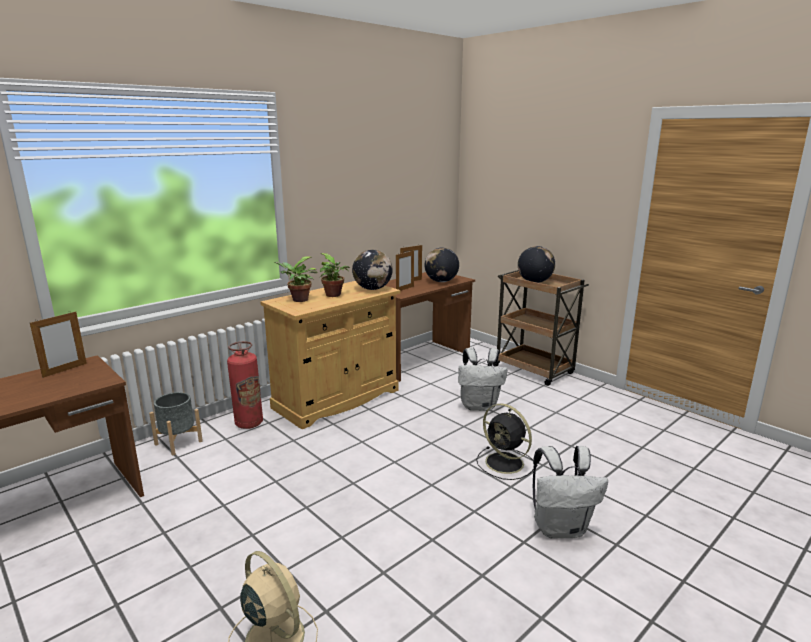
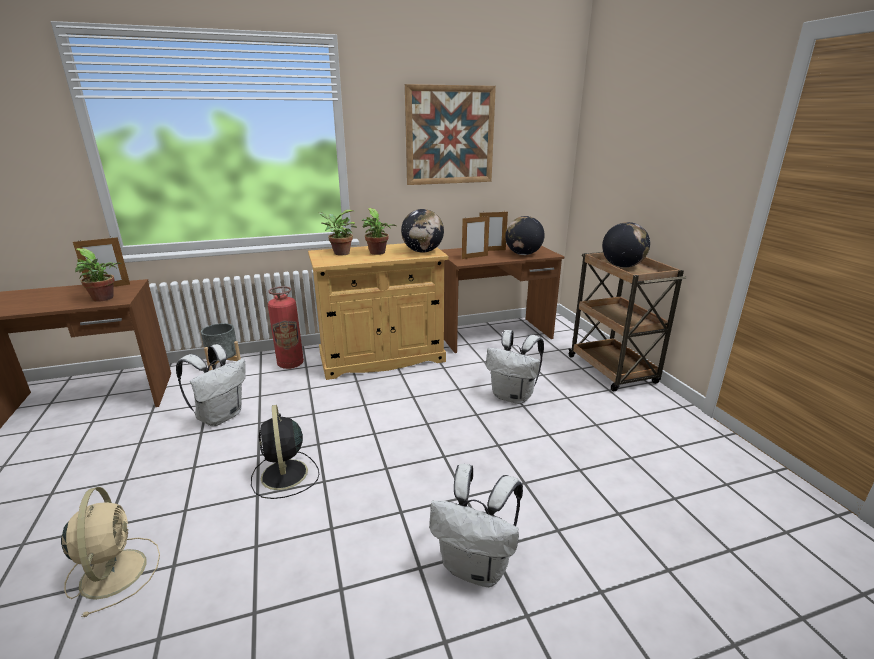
camera: 25 degrees right, 5 degrees up
black fan [476,404,534,480] -> black fan moved to [251,405,319,499]
none -> potted plant [75,248,121,302]
none -> white backpack [176,344,246,426]
none -> picture [405,84,496,185]

